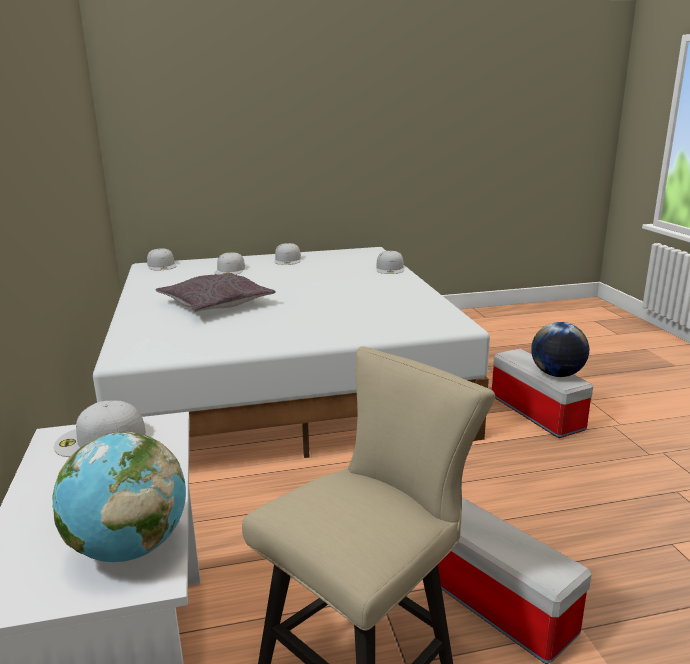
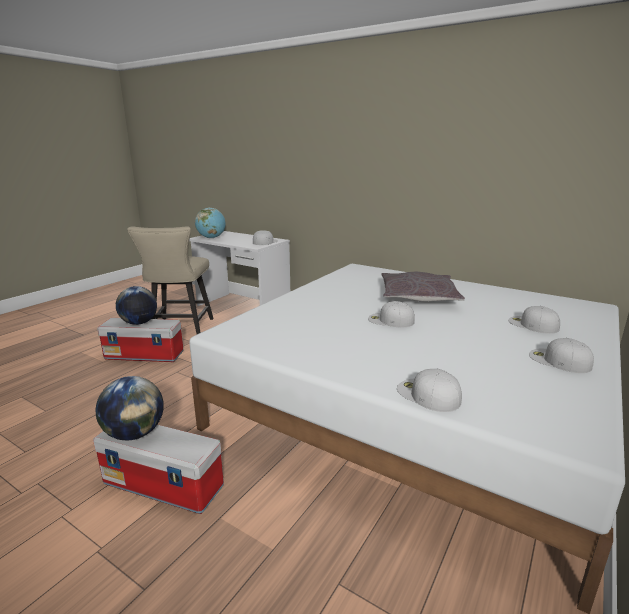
camera: 135 degrees right, 0 degrees up
white cap [147,248,176,270] -> white cap moved to [368,301,415,327]
none -> globe [116,286,157,325]

